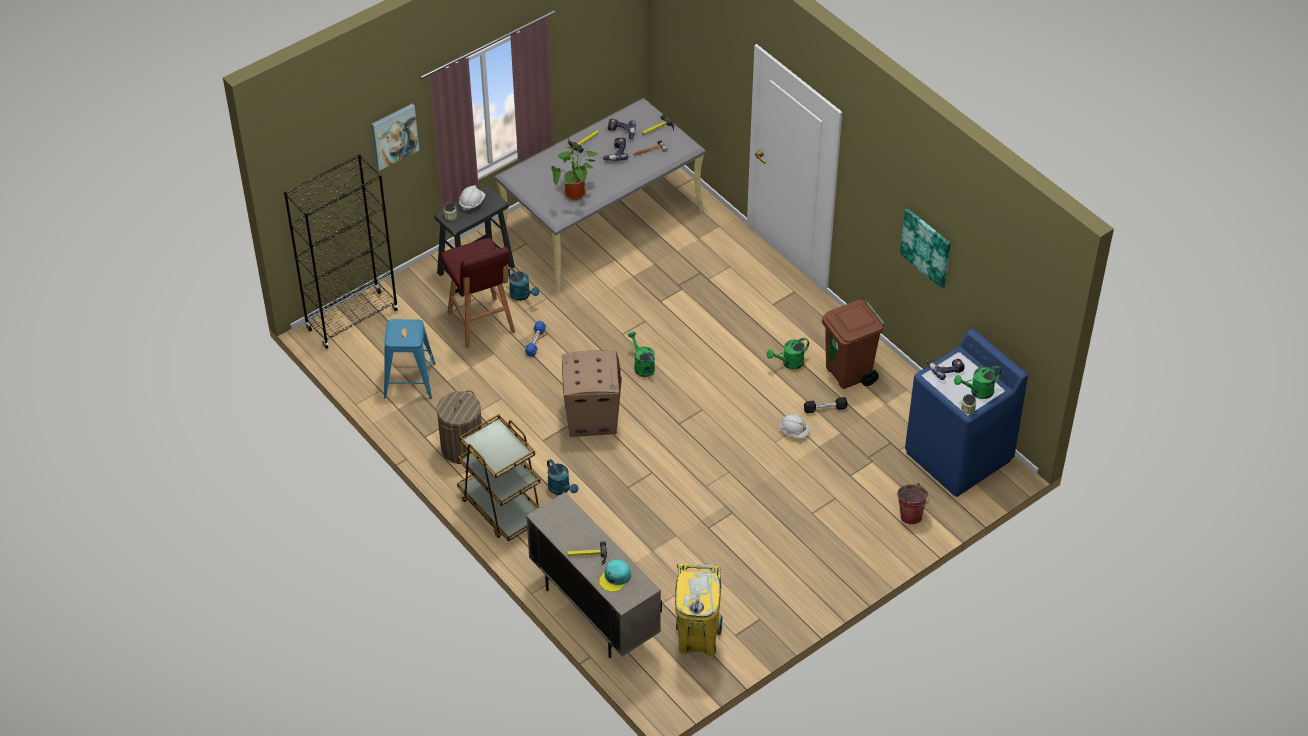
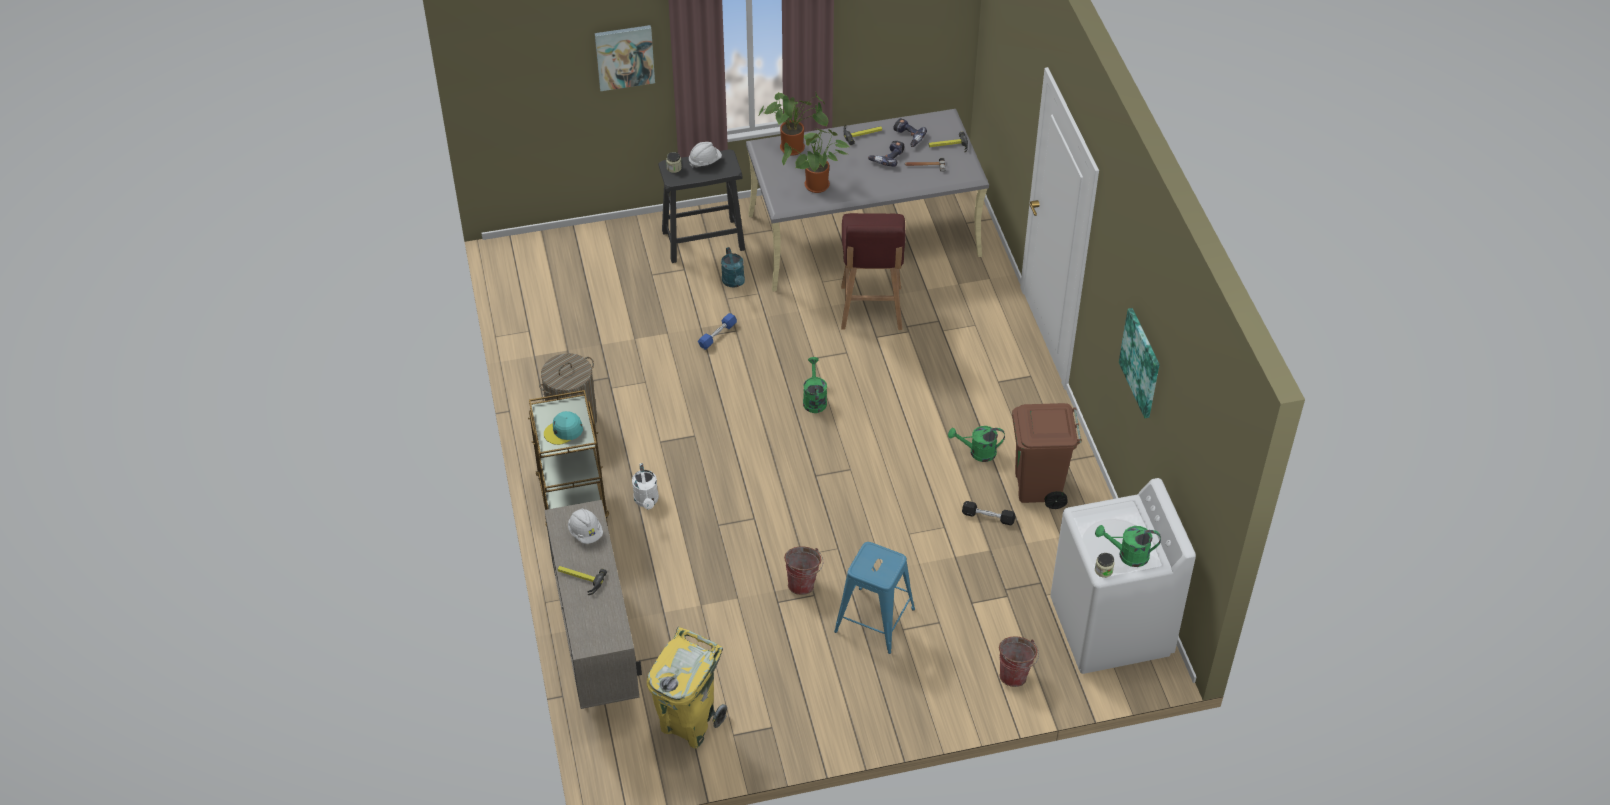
camera: 25 degrees right, 0 degrees up
black bookcase [284,154,398,349] -> none
blue stool [384,319,436,399] -> blue stool moved to [834,542,915,654]
red stool [441,238,515,348] -> red stool moved to [841,213,905,330]
turquoise watering can [547,459,578,495] -> white watering can [632,463,659,509]
cardboard box [562,350,622,437] -> none
turquoise cap [599,560,631,592] -> turquoise cap moved to [544,411,583,445]
white hard hat [779,414,810,438] -> white hard hat moved to [568,508,603,544]
blue washing machine [905,329,1028,497] -> white washing machine [1051,478,1196,674]
power drill [927,359,965,380] -> none
none -> potted plant [759,91,828,155]
none -> bucket [784,546,823,595]

